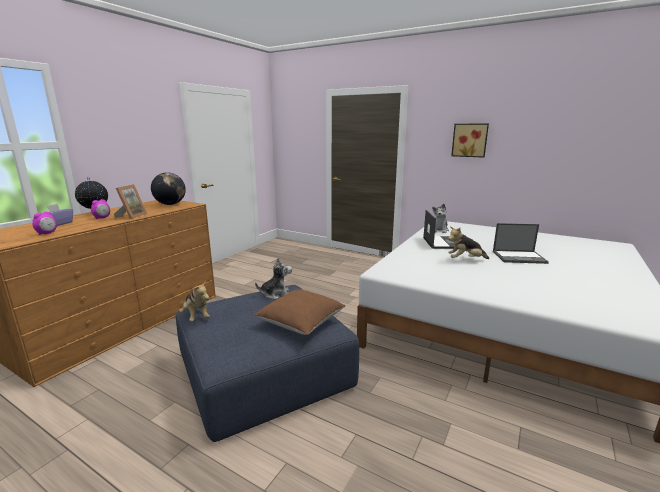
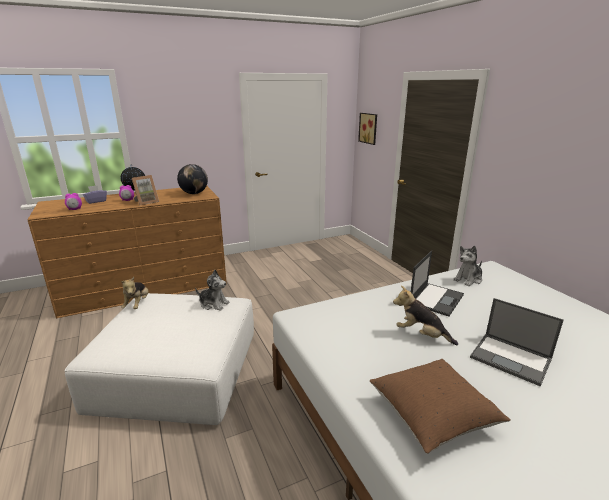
camera: 35 degrees right, 5 degrees up
blue ottoman [176,285,359,442] -> white ottoman [65,293,254,425]
brown pillow [254,289,346,335] -> brown pillow moved to [370,359,511,454]
picture [451,124,489,158] -> picture moved to [358,113,377,145]

